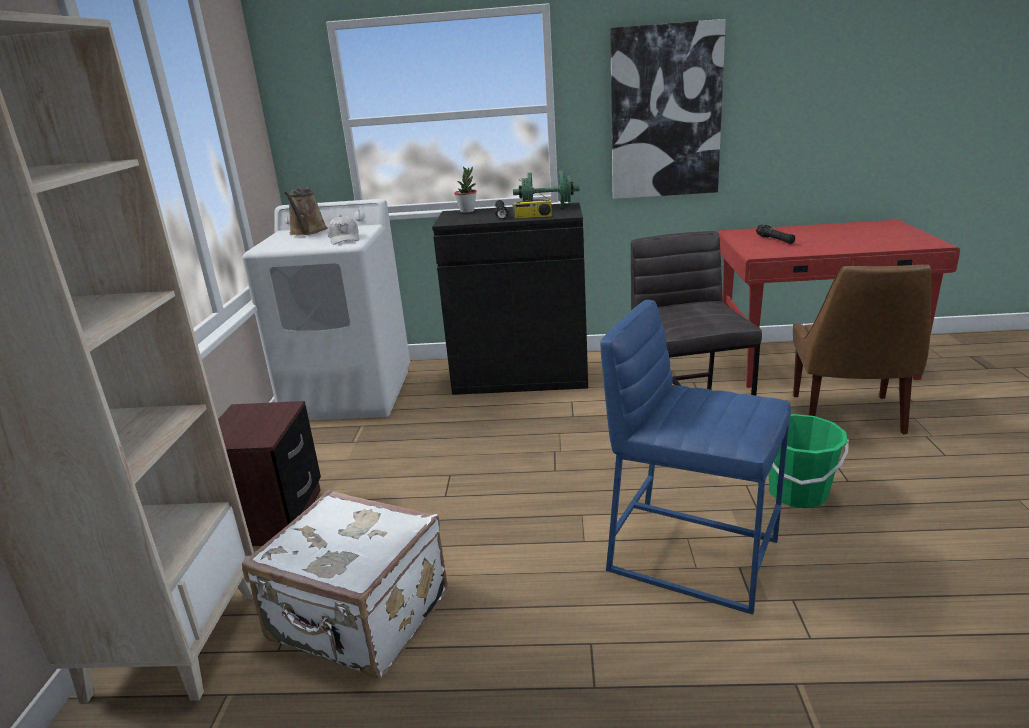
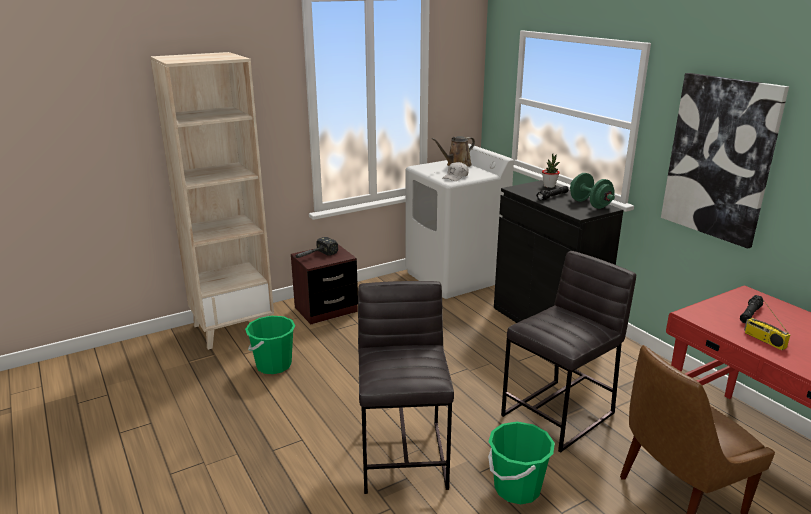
camera: 55 degrees right, 0 degrees up
white suitcase [242,490,447,678] -> green bucket [245,316,295,374]
radio [512,180,552,219] -> radio moved to [744,299,790,350]
blue stool [600,300,791,615] -> grey stool [358,281,454,494]
none -> hammer [294,237,338,258]

